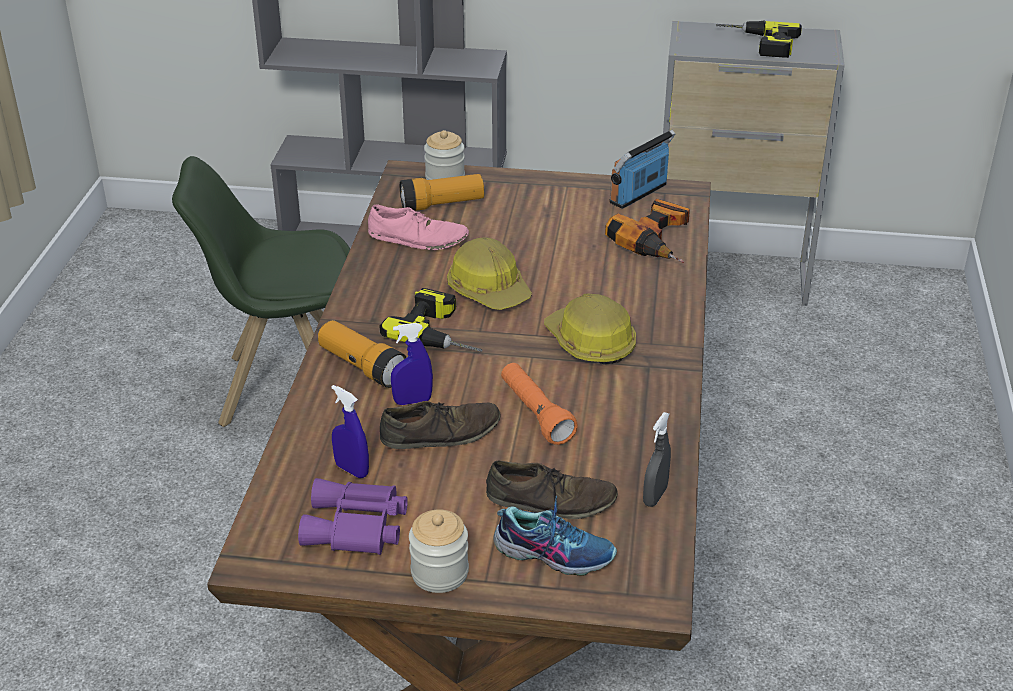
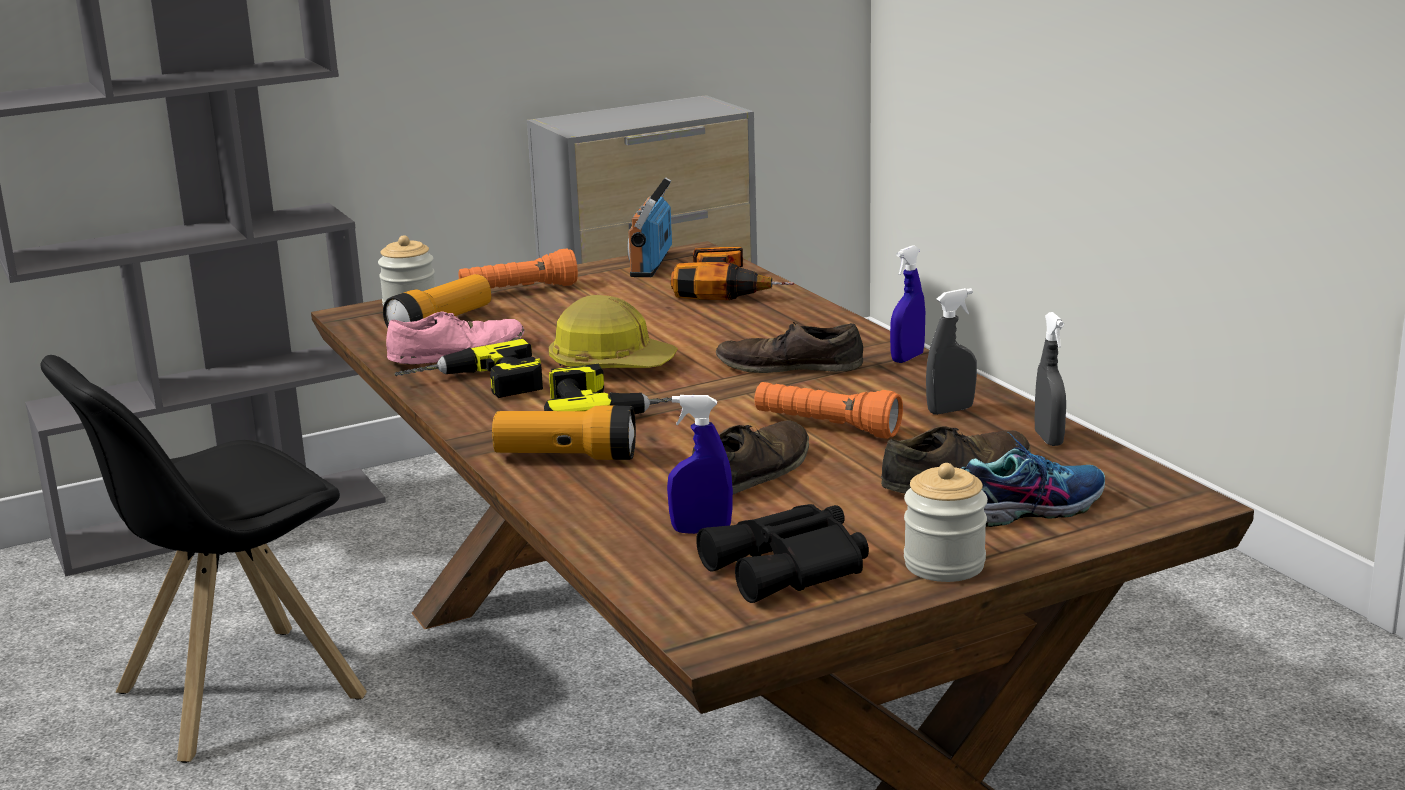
camera: 35 degrees left, 15 degrees down
green chair [172,156,350,427] -> black chair [40,355,367,763]
purple binoculars [298,478,408,555] -> black binoculars [696,504,869,603]
blue spray bottle [391,323,433,405] -> blue spray bottle moved to [890,245,925,363]
hard hat [544,293,636,365] -> brown shoe [716,322,863,373]
power drill [716,20,802,58] -> power drill moved to [394,339,543,398]
none -> orange flashlight [459,248,578,288]
none -> grey spray bottle [926,288,977,415]

